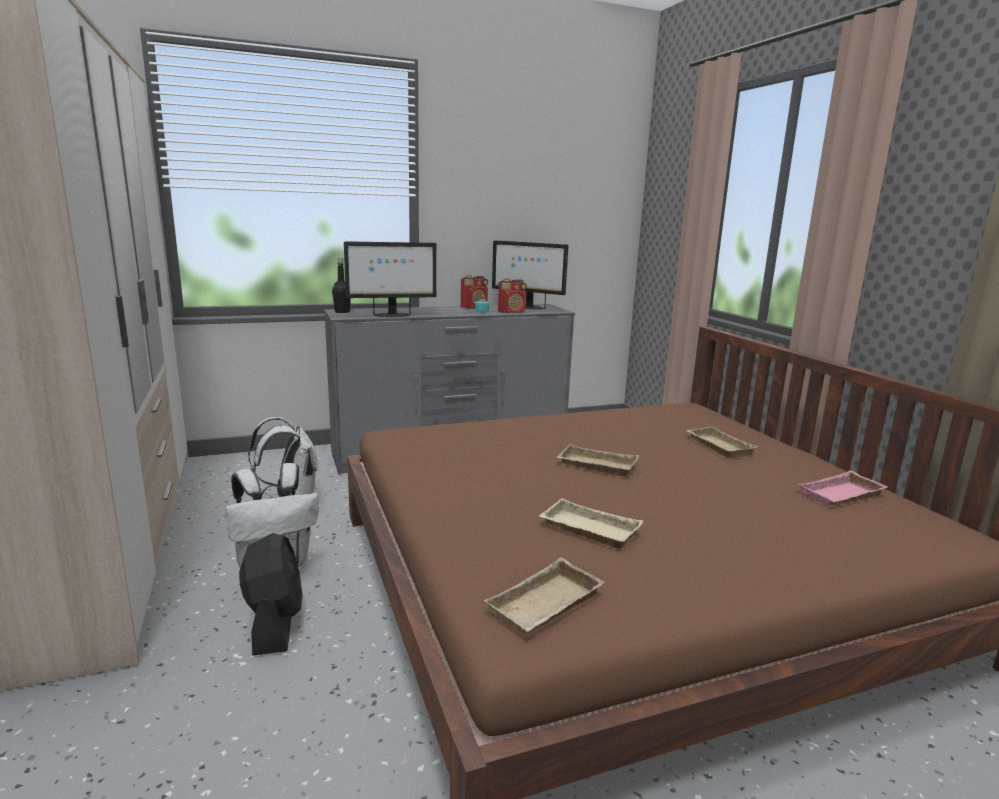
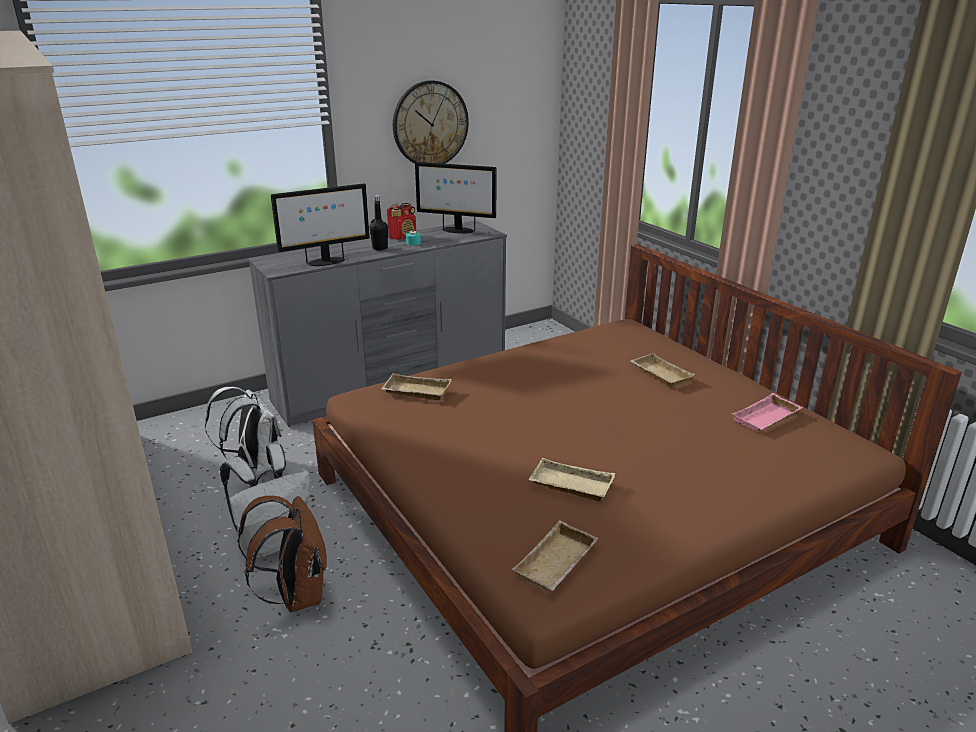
camera: 10 degrees left, 10 degrees up
black fan [239,533,302,655] -> brown backpack [237,496,327,612]
black bottle [332,258,351,313] -> black bottle moved to [369,195,388,250]
radio [498,278,527,313] -> none
beige tray [557,444,639,476] -> beige tray moved to [381,373,452,401]
none -> wall clock [393,80,469,164]

